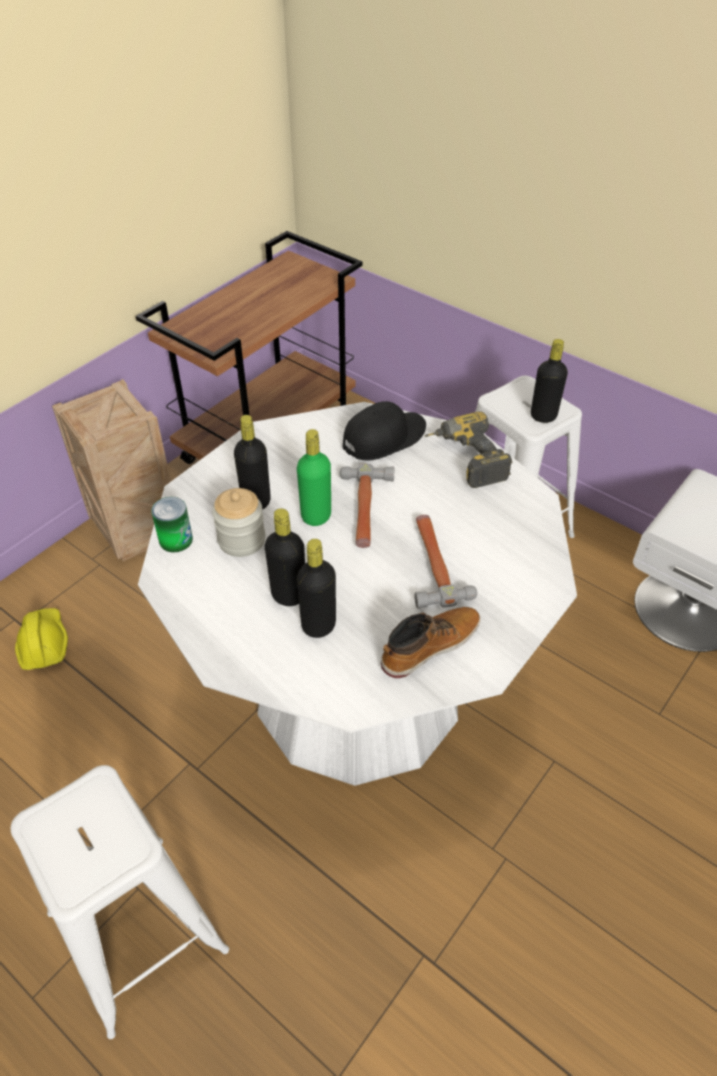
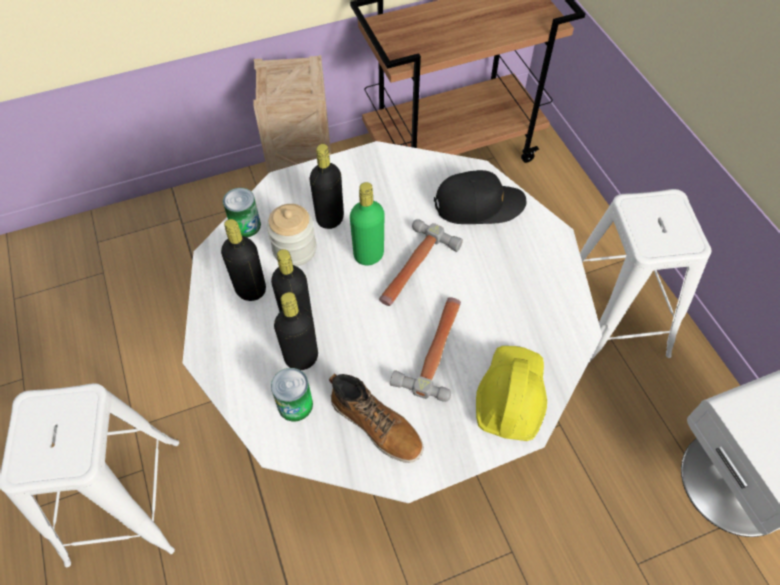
camera: 30 degrees right, 10 degrees up
yellow hard hat [15,608,68,670] -> yellow hard hat moved to [476,346,547,441]
boot [381,607,481,678] -> boot turned 45 degrees clockwise [329,373,424,463]
power drill [424,411,512,488] -> none
black bottle [531,339,568,423] -> black bottle moved to [221,219,266,301]
none -> can [271,368,313,421]

